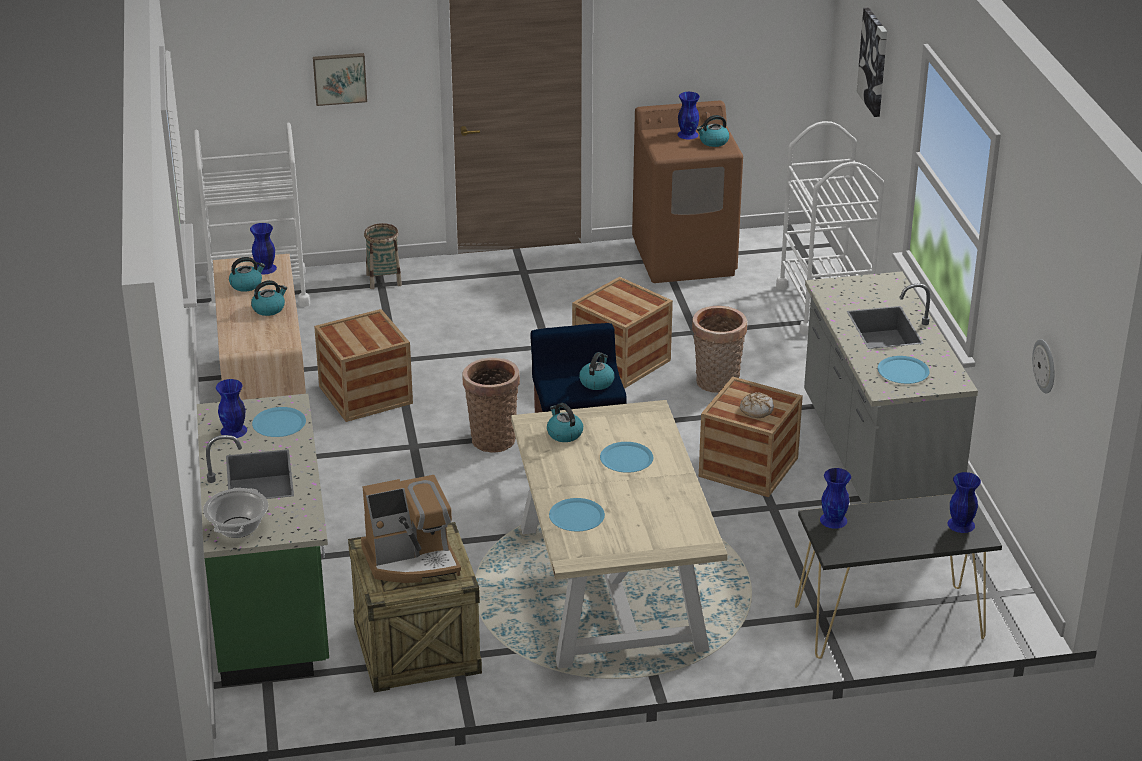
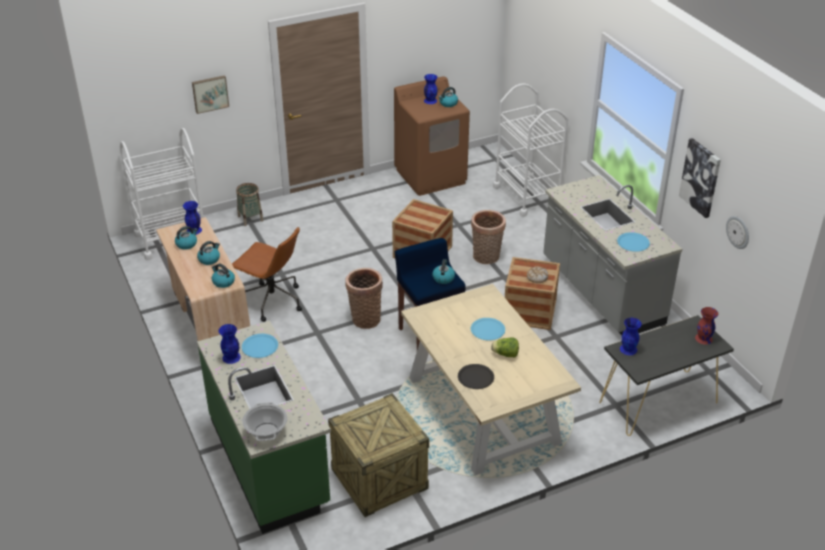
camera: 15 degrees left, 5 degrees up
crate [314,309,413,422] -> brown office chair [232,227,302,322]
coffee machine [361,475,461,583] -> none
kettle [547,403,583,442] -> kettle moved to [212,263,235,288]
blue plate [549,498,605,531] -> black plate [458,364,494,389]
picture [857,7,887,117] -> picture moved to [679,138,721,218]
blue vase [947,472,981,533] -> red vase [695,307,718,344]
none -> lettuce [491,338,519,358]

